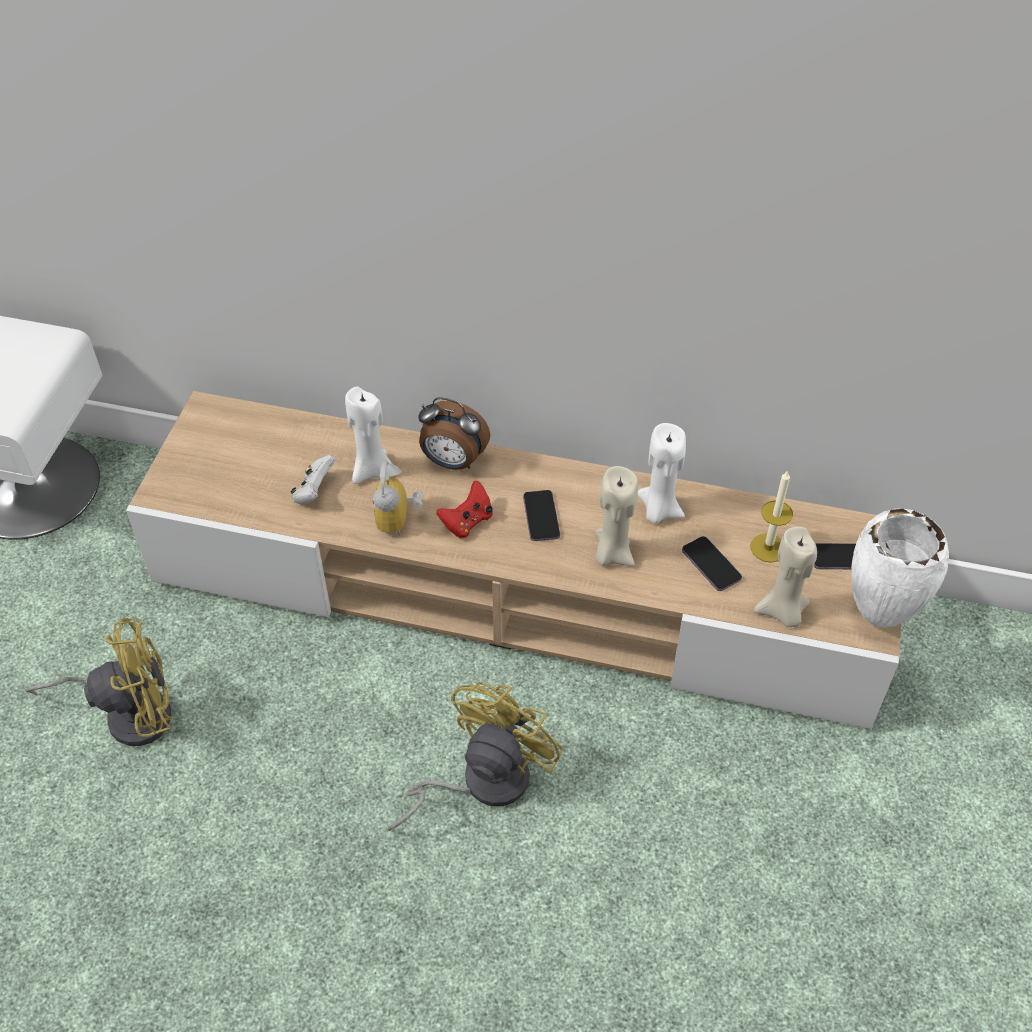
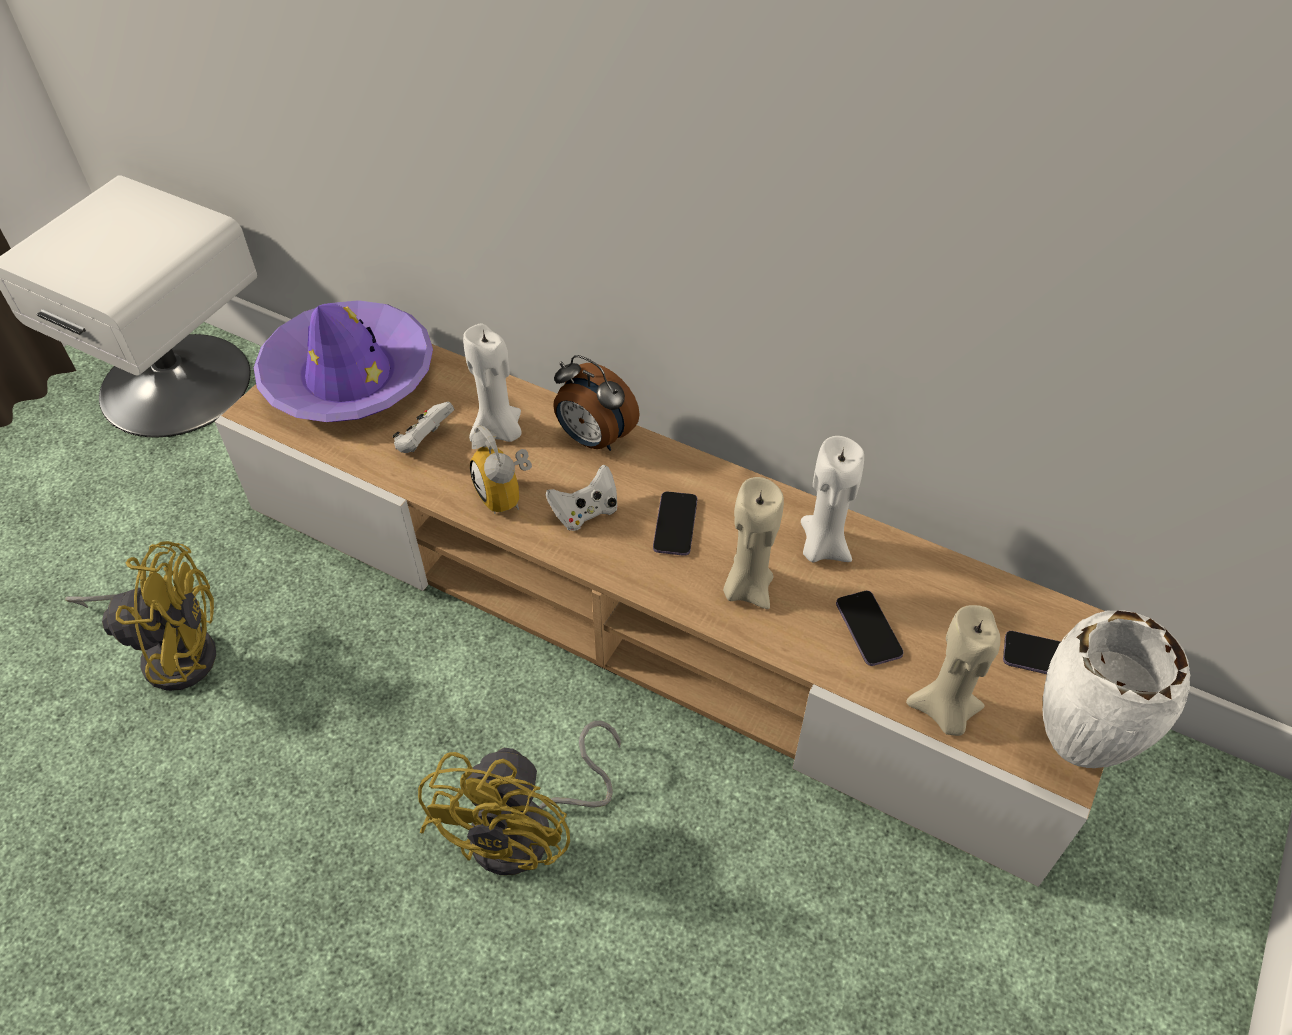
camera: 15 degrees right, 0 degrees up
alarm clock [373,461,423,536] -> alarm clock turned 45 degrees counterclockwise [470,426,532,514]
yellow fan [388,682,563,831] -> yellow fan turned 150 degrees clockwise [418,721,621,875]
red game controller [436,481,493,538] -> white game controller [546,465,618,531]
candle [750,470,793,563] -> none
none -> purple hat [254,300,433,422]

